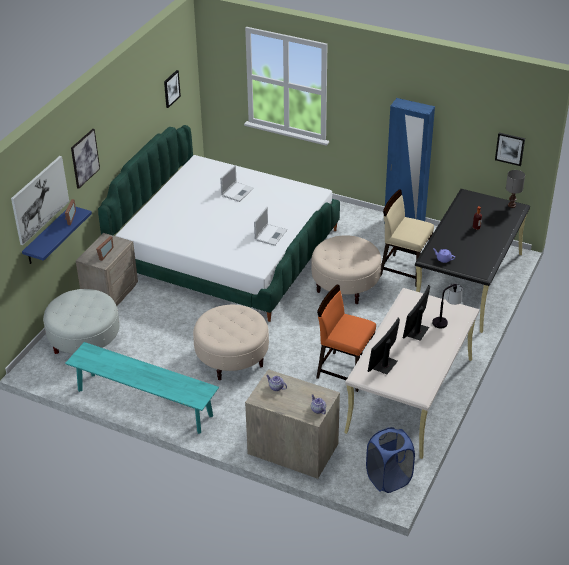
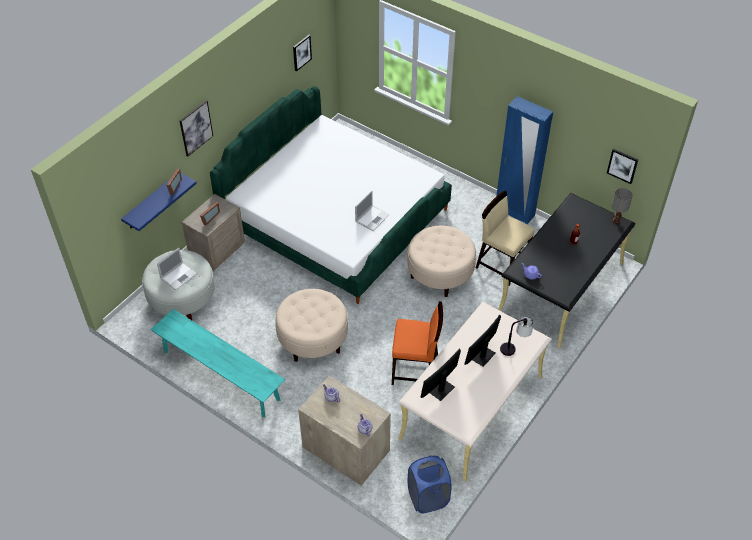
camera: 10 degrees right, 10 degrees up
picture [11,156,69,245] -> none
laptop [220,165,254,202] -> laptop moved to [157,248,197,290]
orange chair [316,285,376,392] -> orange chair turned 150 degrees clockwise [392,301,443,385]

